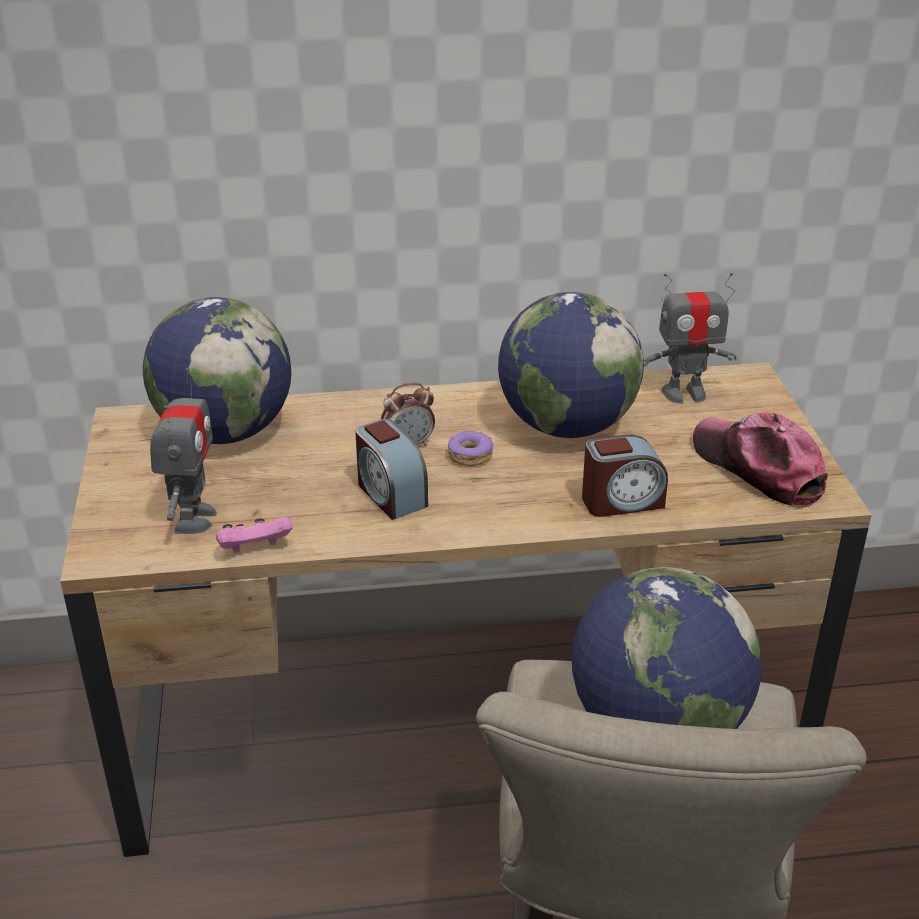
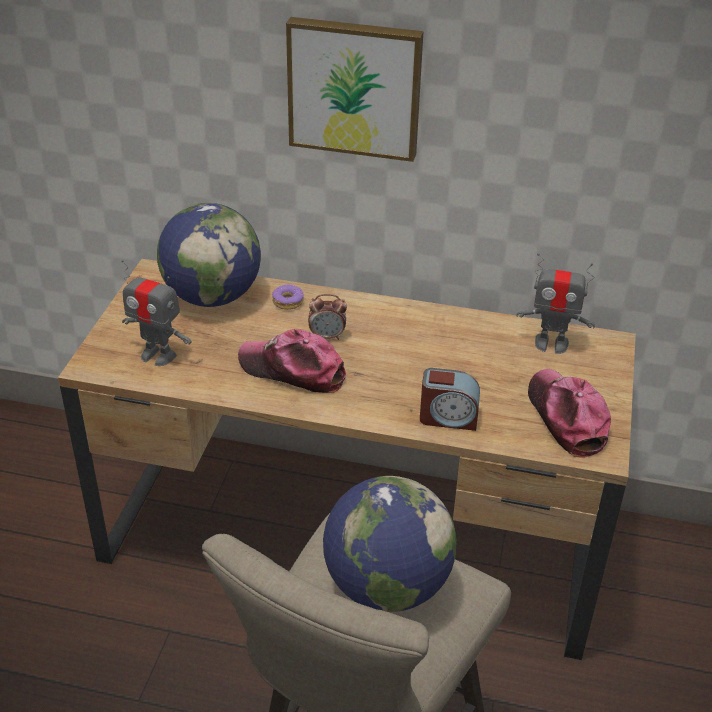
camera: 20 degrees right, 5 degrees up
toy robot [150,368,217,534] -> toy robot turned 90 degrees clockwise [121,260,191,366]
pink game controller [216,517,293,553] -> none
alarm clock [355,419,428,520] -> cap [238,329,346,393]
donut [448,430,493,466] -> donut moved to [272,285,304,310]
globe [498,292,644,438] -> none
none -> picture [286,17,424,162]

